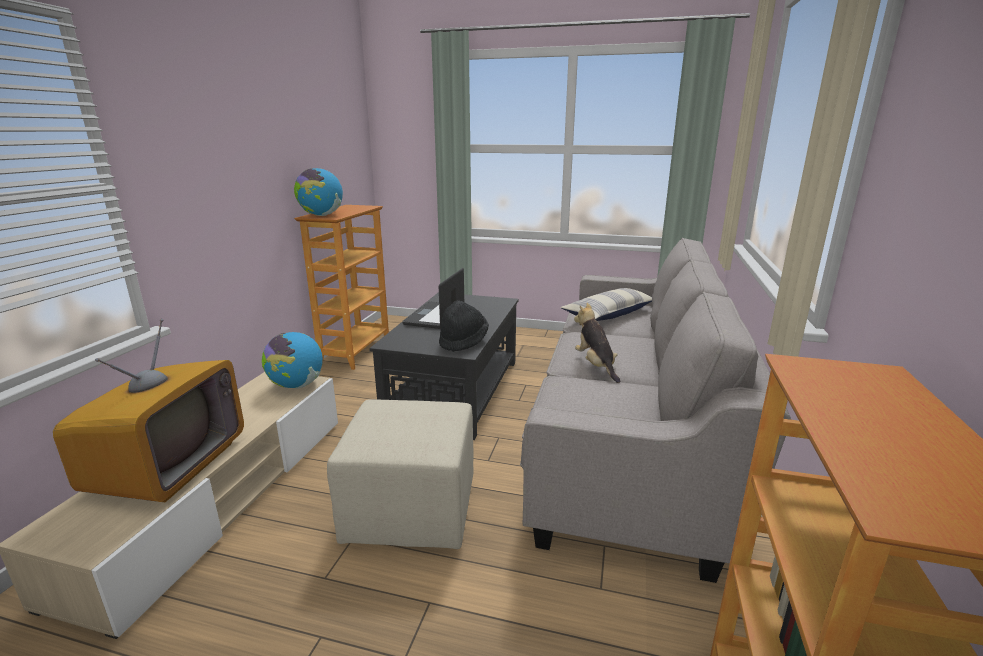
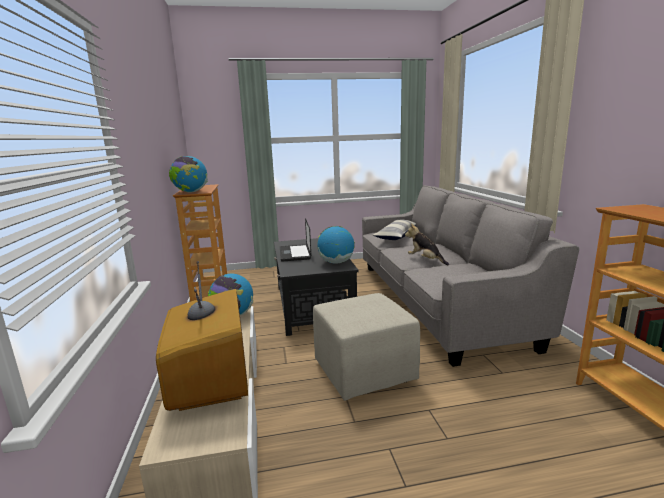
camera: 25 degrees left, 5 degrees down
black hat [439,301,489,352] -> globe [317,226,355,264]

